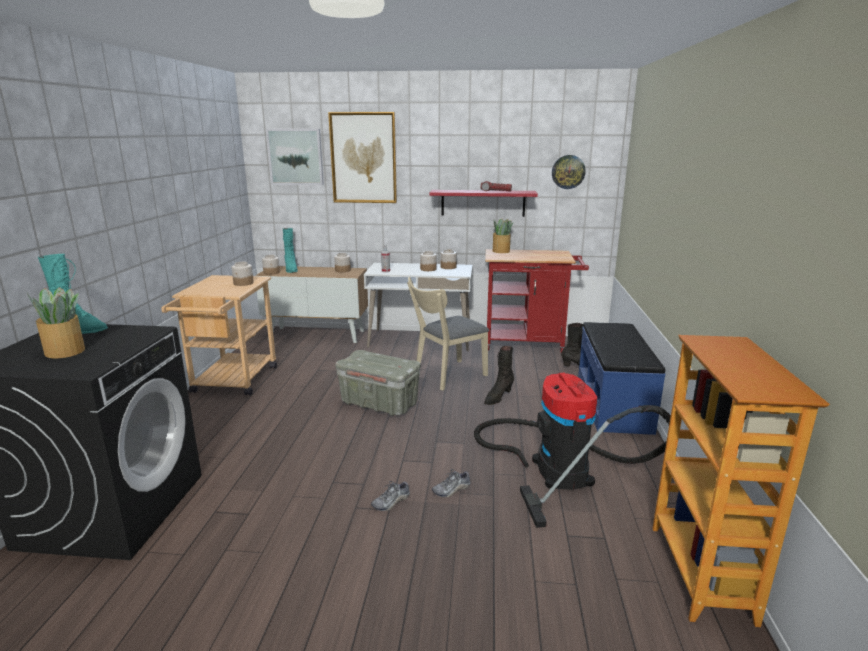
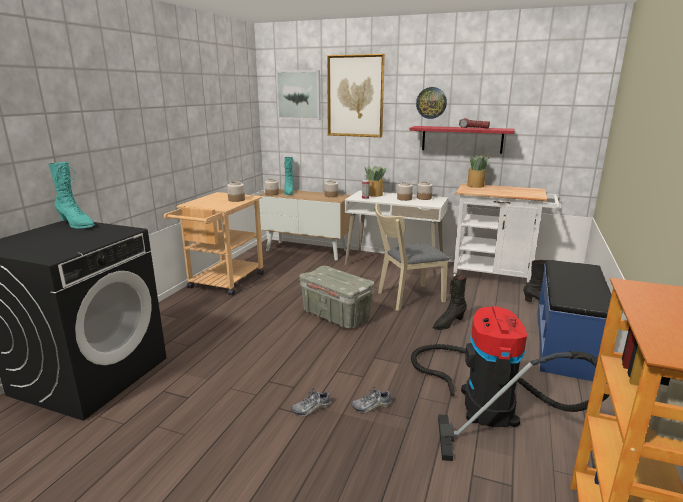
camera: 15 degrees right, 0 degrees up
potted plant [27,287,85,358] -> potted plant moved to [365,166,386,197]
red cart [485,249,589,353] -> white cart [453,183,561,284]
wall clock [552,155,586,189] -> wall clock moved to [416,87,447,119]

